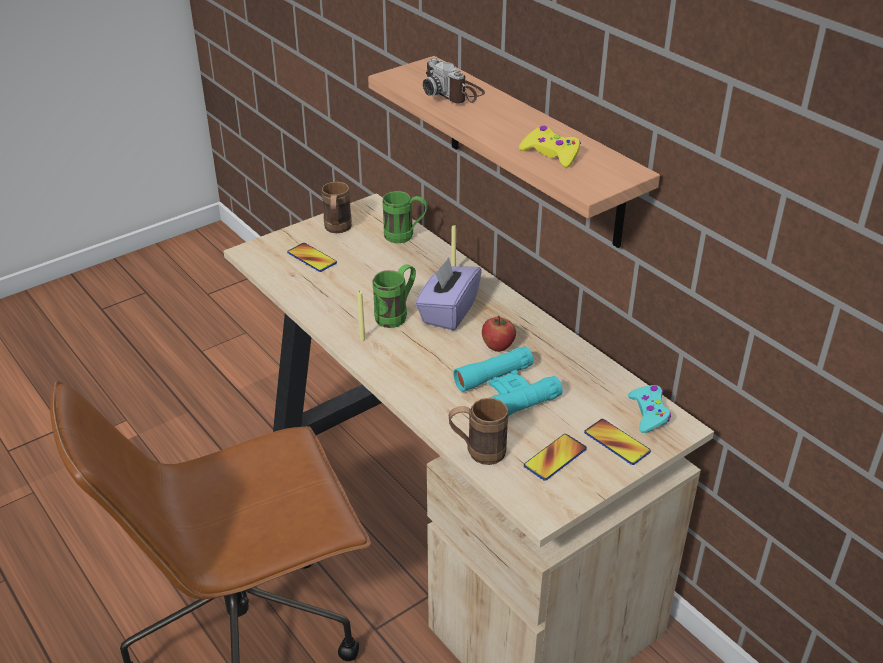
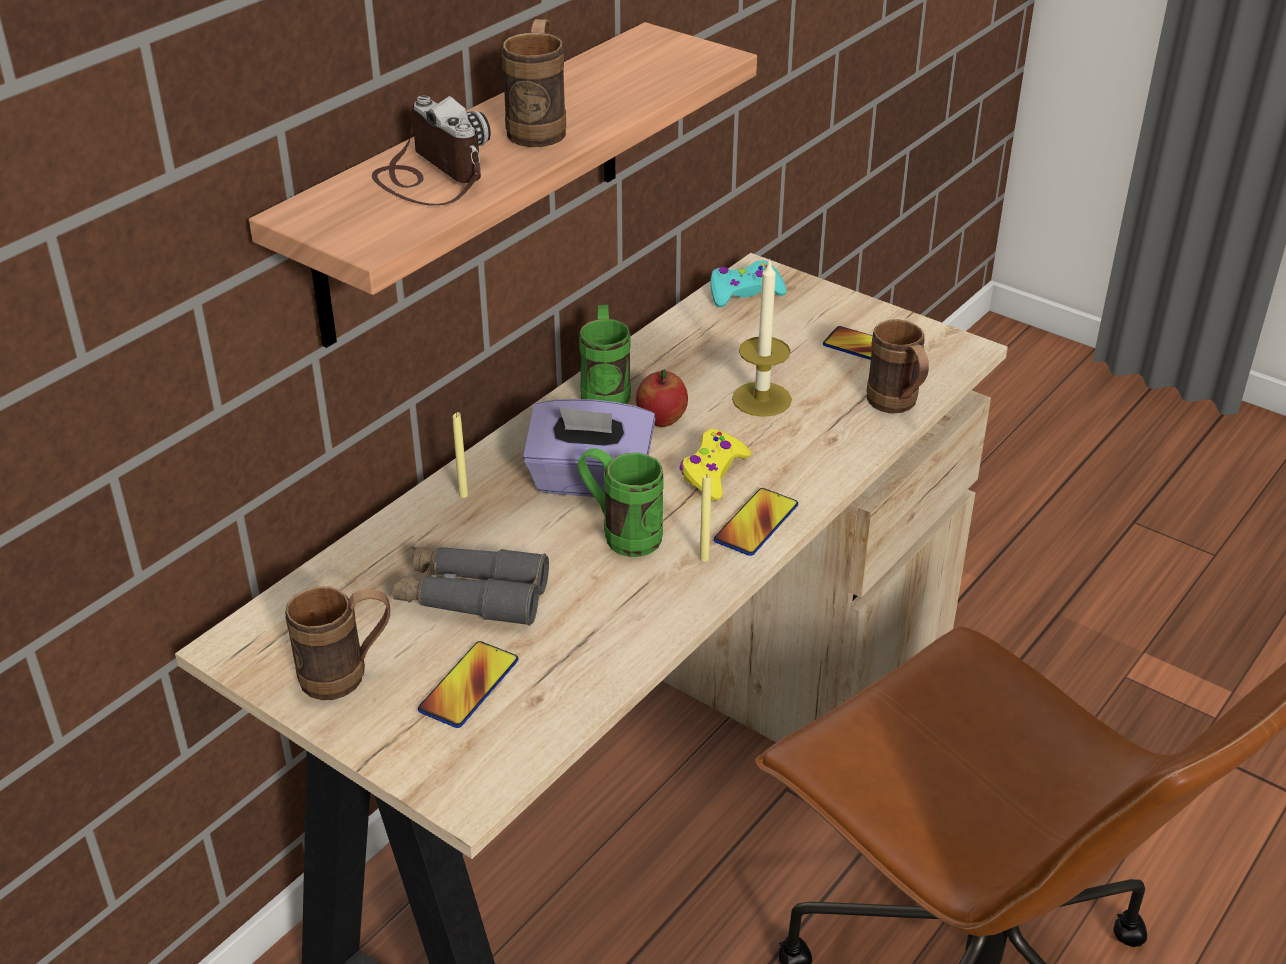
camera: 105 degrees left, 0 degrees up
green mug [383,191,428,243] -> green mug moved to [579,304,631,404]
camera [423,58,485,103] -> camera turned 75 degrees counterclockwise [372,96,491,206]
turquoise binoculars [453,346,563,416] -> candle [732,259,792,417]
yellow game controller [519,126,581,168] -> yellow game controller moved to [680,429,751,501]
phone [584,419,651,465] -> phone moved to [714,488,798,556]
none -> grey binoculars [393,547,549,626]
none -> brown mug [502,19,566,147]

